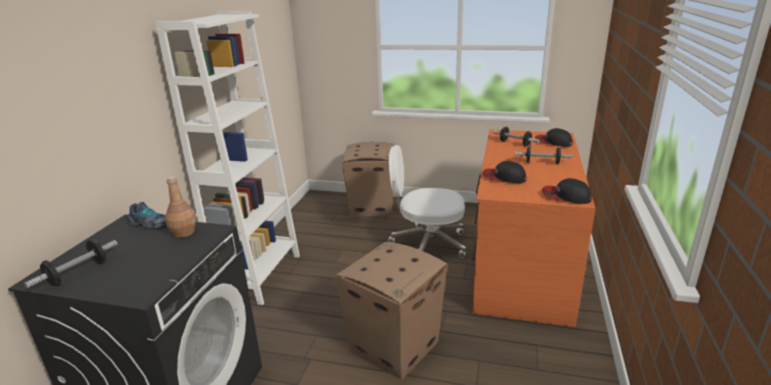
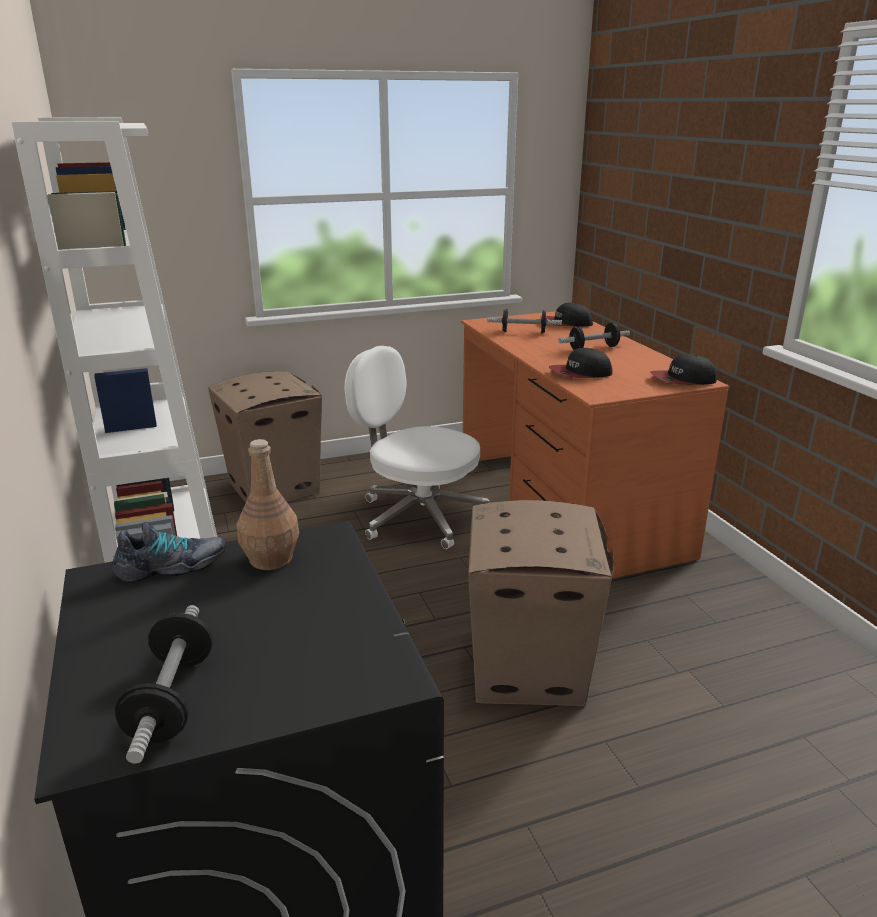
camera: 35 degrees left, 0 degrees up
white office chair [388,145,466,258] -> white office chair turned 60 degrees clockwise [344,346,490,549]

